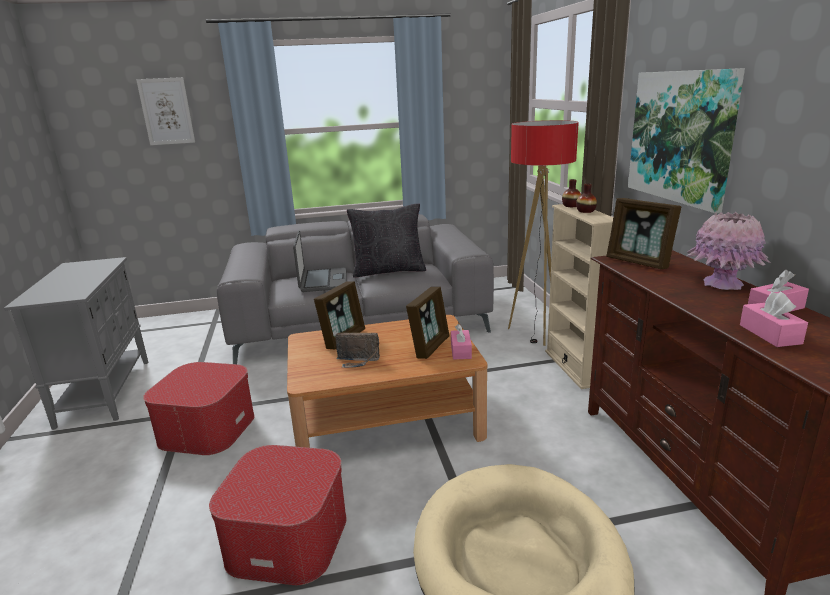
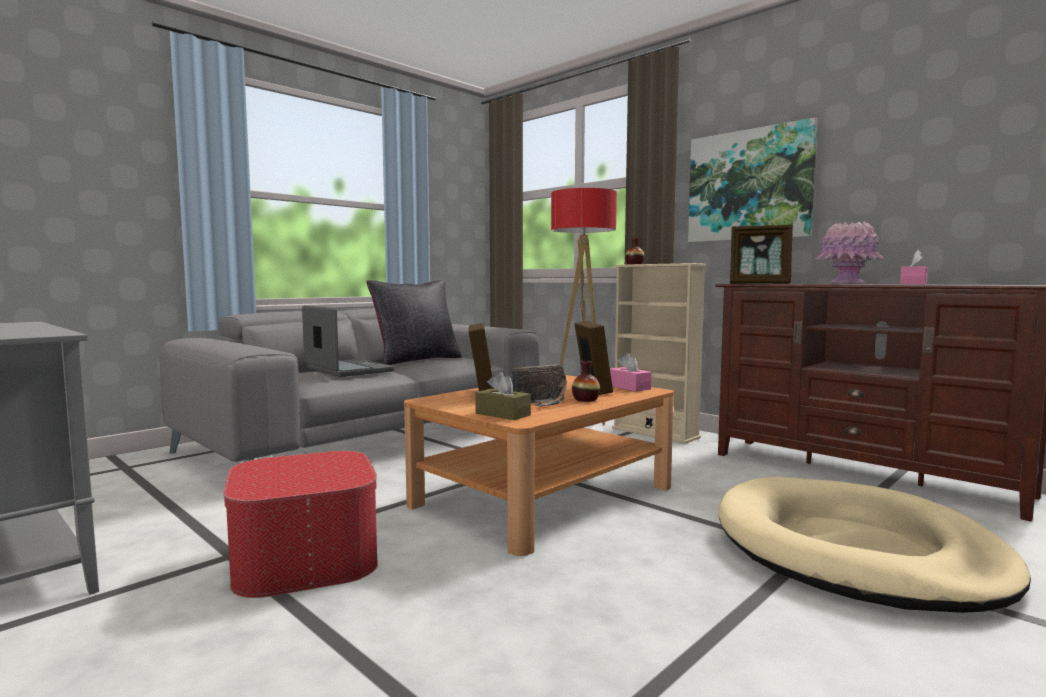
camera: 35 degrees left, 15 degrees down
picture [136,77,195,145] -> none
ottoman [209,445,347,585] -> none
vase [576,183,597,213] -> vase moved to [572,361,600,402]
pink tissue box [740,292,808,347] -> none
none -> brown tissue box [475,372,531,420]

